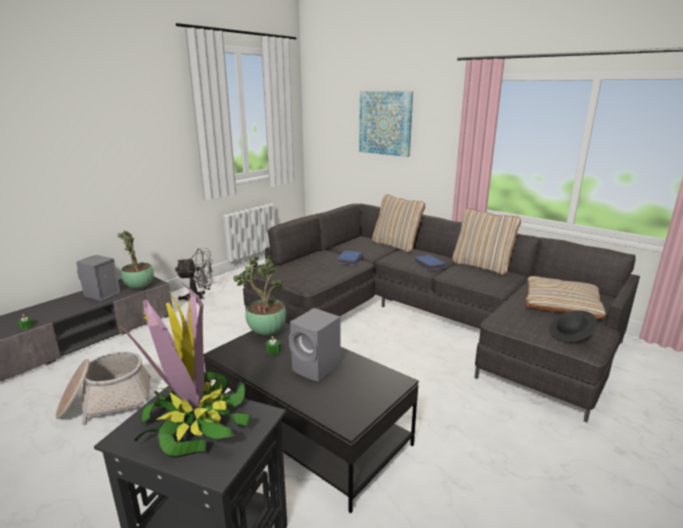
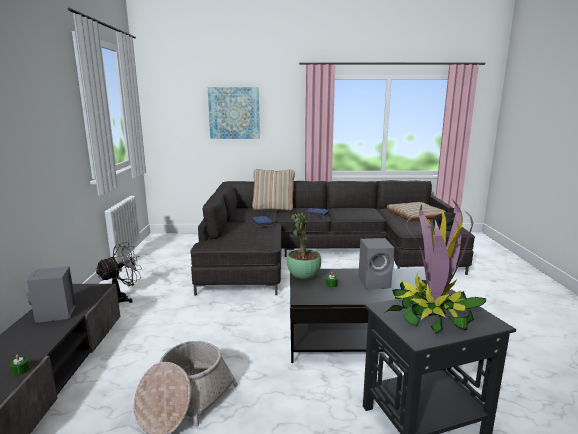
camera: 40 degrees left, 5 degrees down
potted plant [118,231,154,289] -> none
beige pillow [452,208,521,275] -> none

